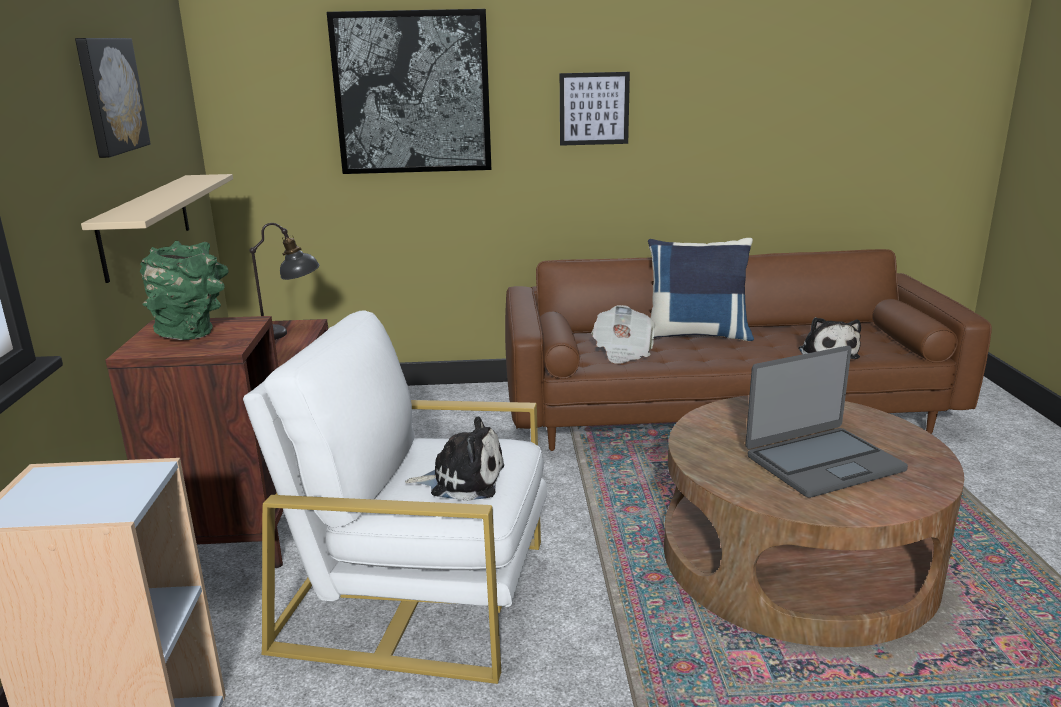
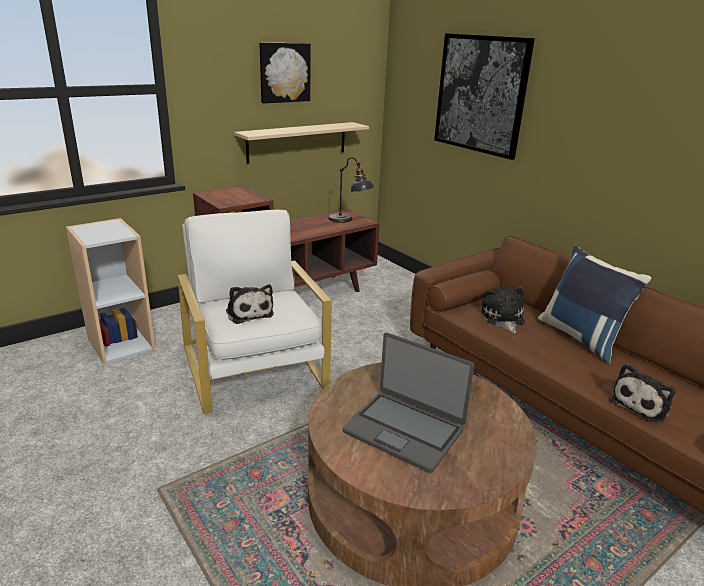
camera: 55 degrees right, 5 degrees up
green vase [140,241,228,340] -> none
picture [560,72,630,146] -> none
newspaper [591,305,655,364] -> plush toy [481,286,525,333]

